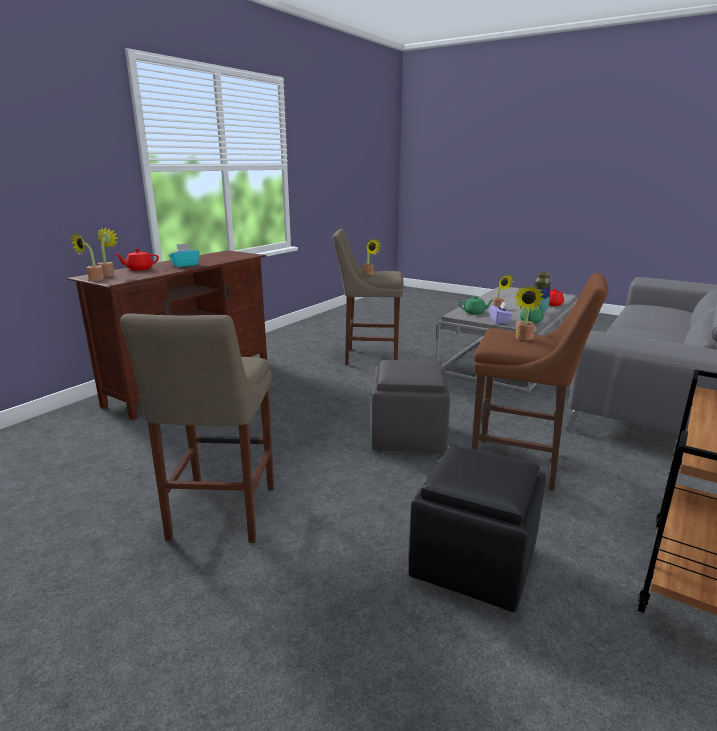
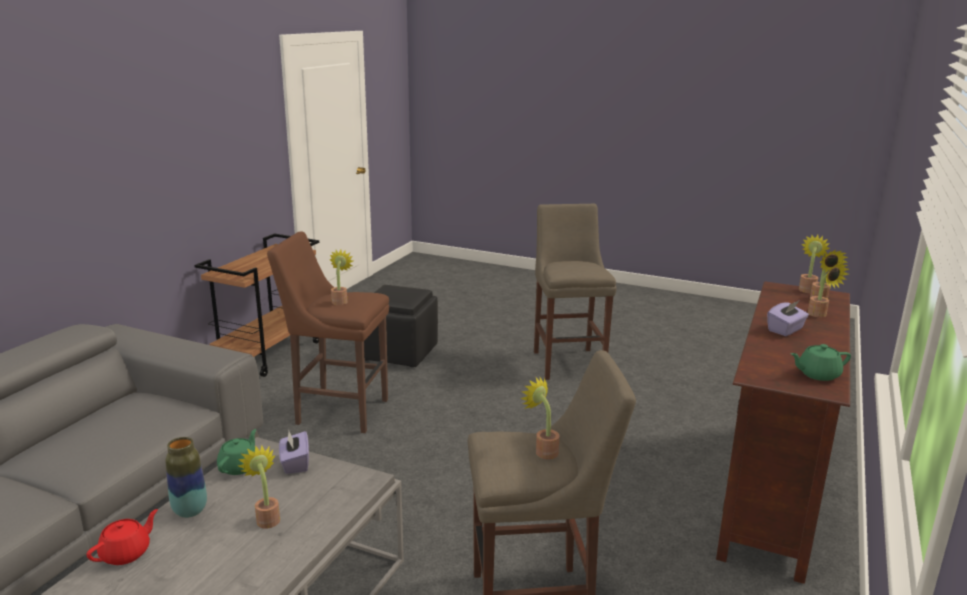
camera: 170 degrees right, 0 degrees up
red teapot [115,249,159,270] -> potted plant [808,262,849,317]
turquoise tissue box [169,243,200,267] -> purple tissue box [767,301,809,336]
grey ottoman [371,360,450,453] -> none
green teapot [459,296,493,315] -> green teapot moved to [790,344,851,381]

